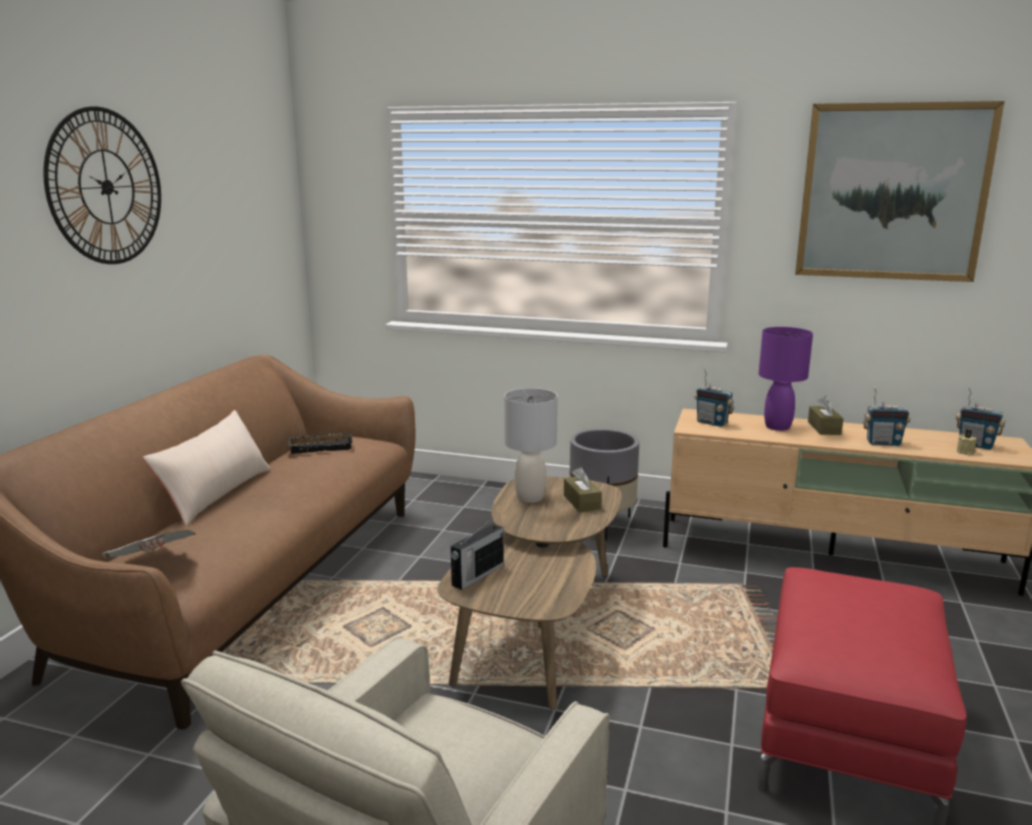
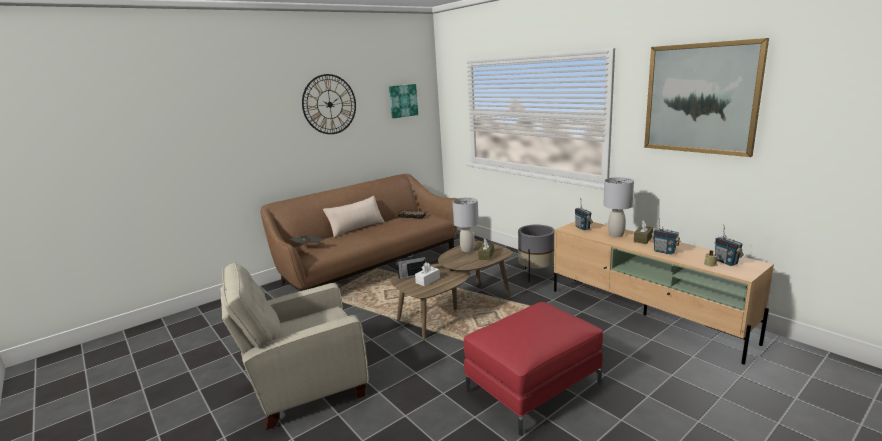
camera: 35 degrees right, 0 degrees up
purple table lamp [759,327,813,431] -> grey table lamp [603,177,634,237]
none -> picture [389,84,418,118]
none -> white tissue box [415,262,440,286]

